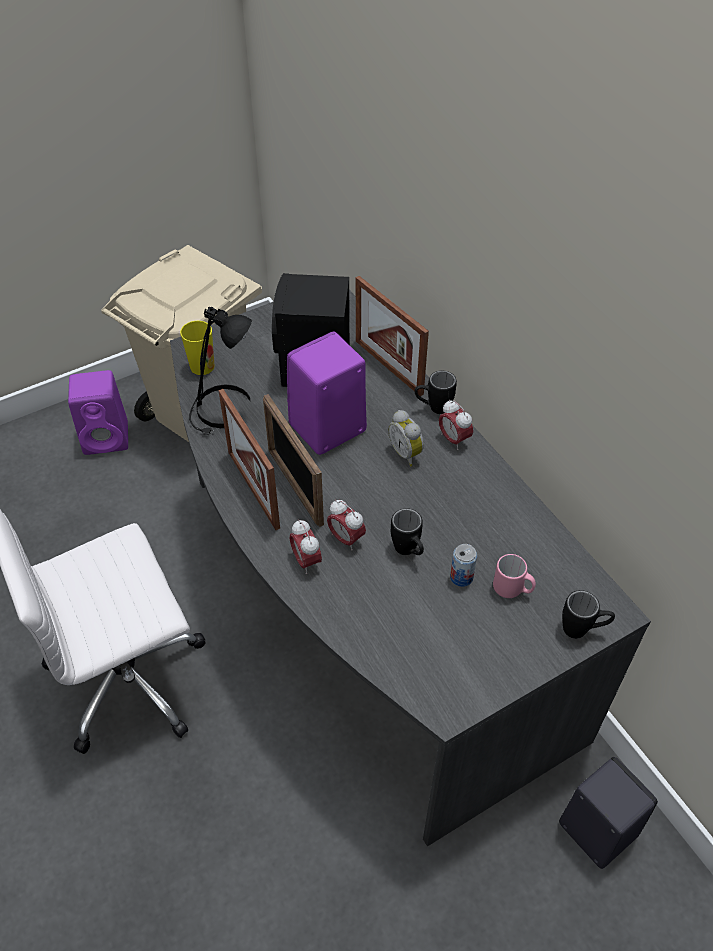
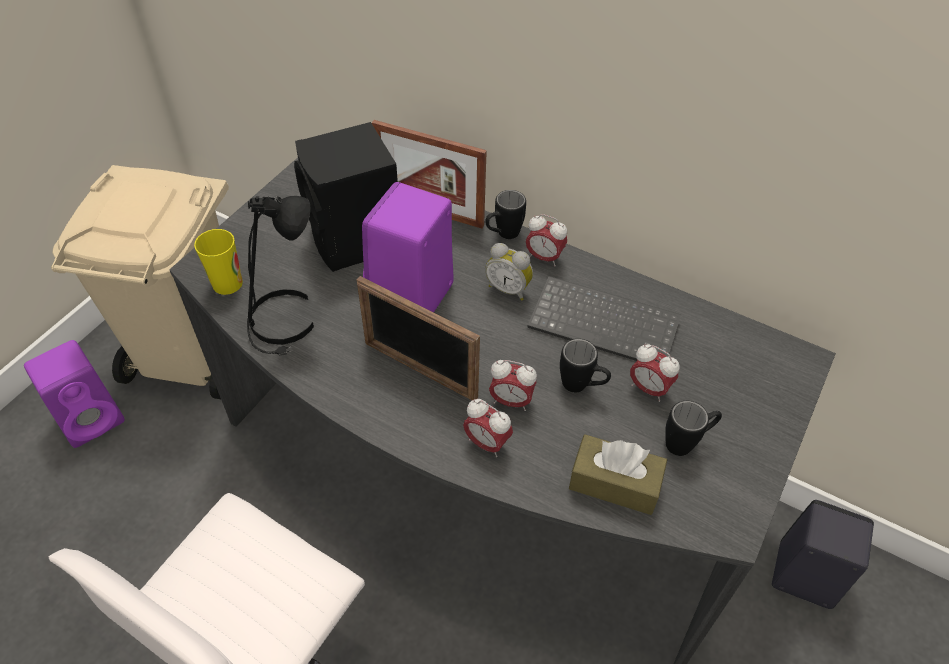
camera: 30 degrees left, 0 degrees up
picture frame [218,389,280,530] -> none
can [450,544,477,587] -> alarm clock [630,344,680,402]
pink mug [493,554,536,598] -> none
black mug [562,590,615,639] -> black mug moved to [665,401,722,456]
none -> keyboard [528,276,681,361]
none -> brown tissue box [569,434,667,515]

